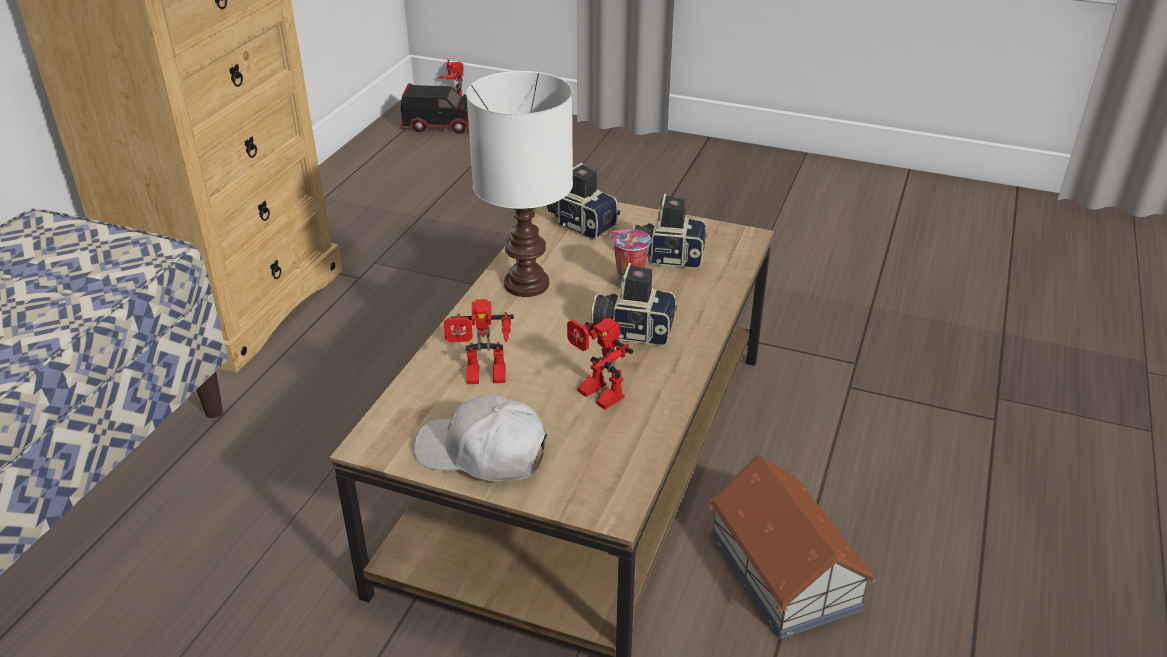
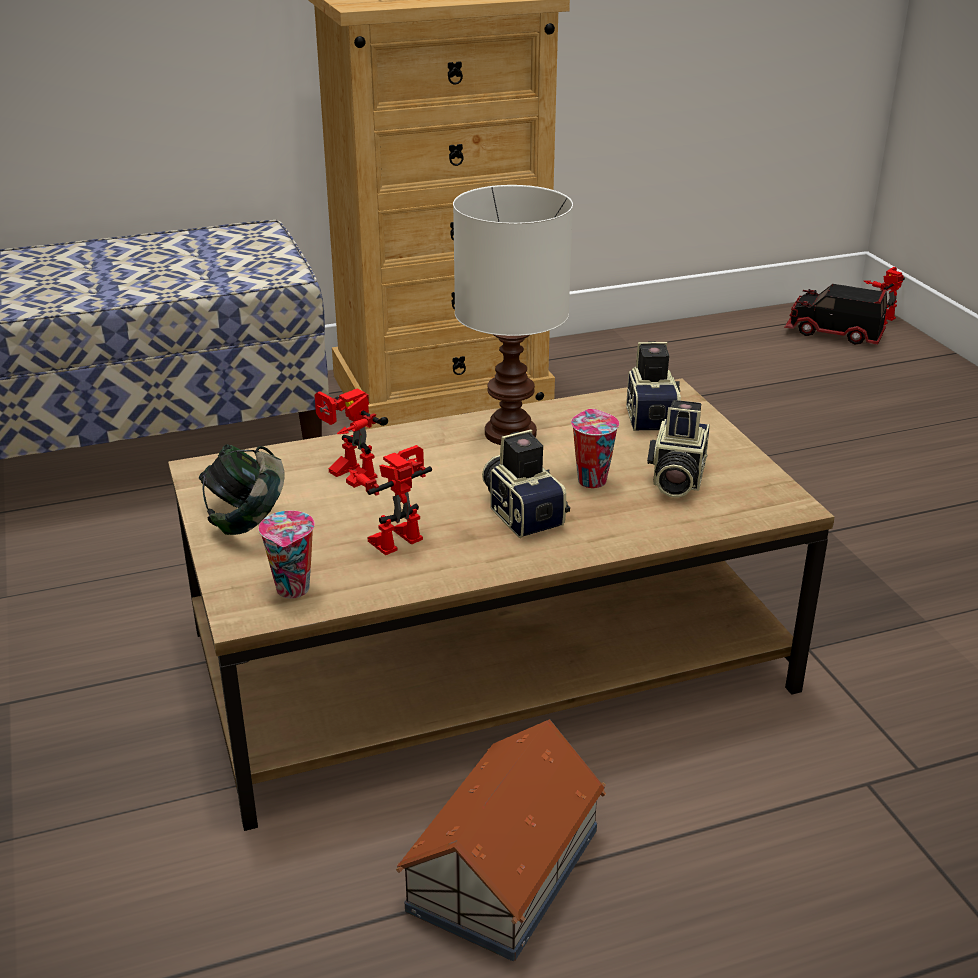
camera: 50 degrees right, 5 degrees down
toy truck [400,83,469,134] -> toy truck turned 150 degrees clockwise [784,284,887,345]
white cap [414,394,547,482] -> headphones [199,444,285,535]
toy robot [567,318,633,410] -> toy robot turned 45 degrees clockwise [349,445,432,555]
camera [633,194,707,269] -> camera turned 135 degrees counterclockwise [647,400,710,498]
none -> cup [259,511,315,598]

